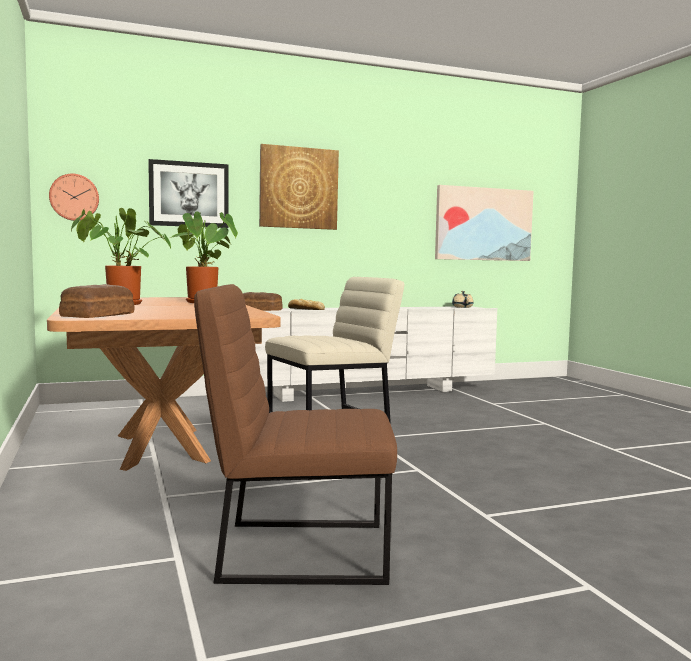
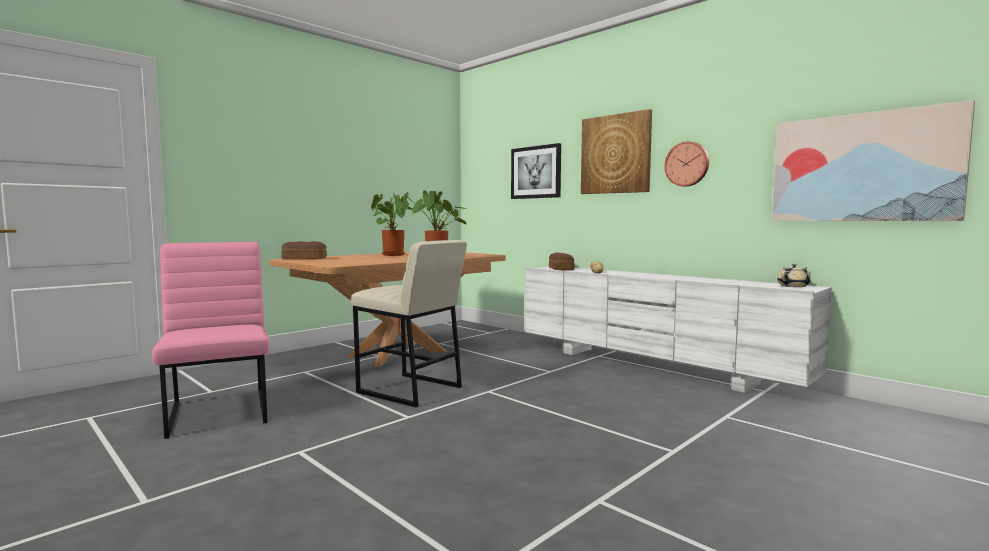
camera: 65 degrees right, 0 degrees up
wall clock [49,174,99,221] -> wall clock moved to [664,141,709,187]
brown chair [194,284,397,585] -> pink chair [152,242,270,439]

